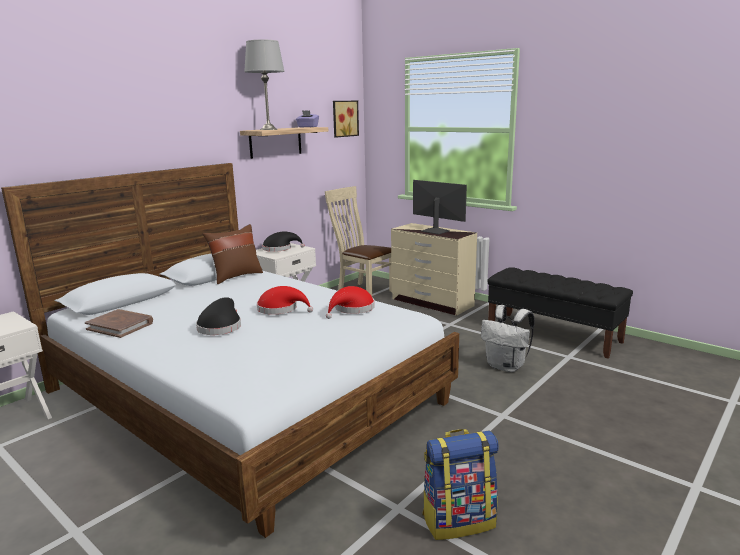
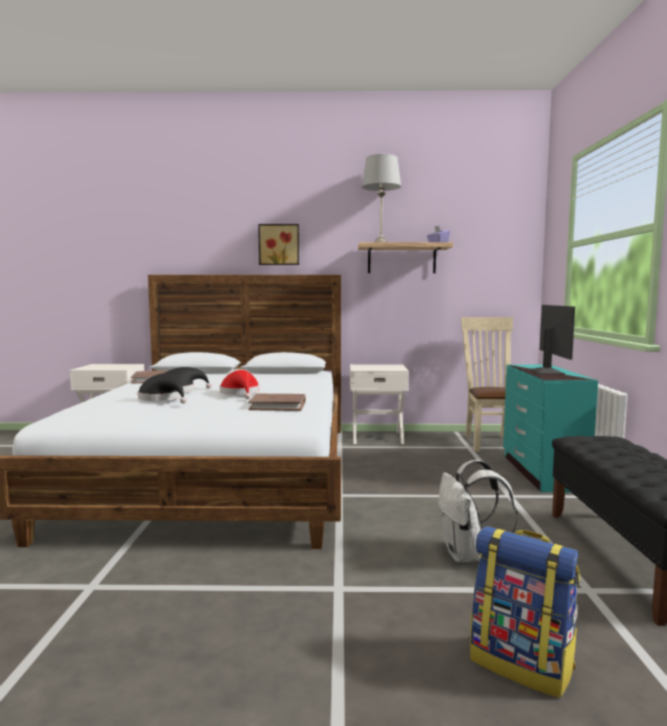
camera: 50 degrees right, 10 degrees down
brown pillow [202,224,263,284] -> none
black hat [262,232,305,252] -> black hat moved to [138,373,187,404]
red hat [326,286,375,319] -> brown book [248,394,306,411]
picture [333,101,359,138] -> picture moved to [258,224,299,265]
beige dresser [391,223,477,316] -> turquoise dresser [503,364,598,492]
backpack [422,429,499,540] -> backpack moved to [470,526,580,698]

